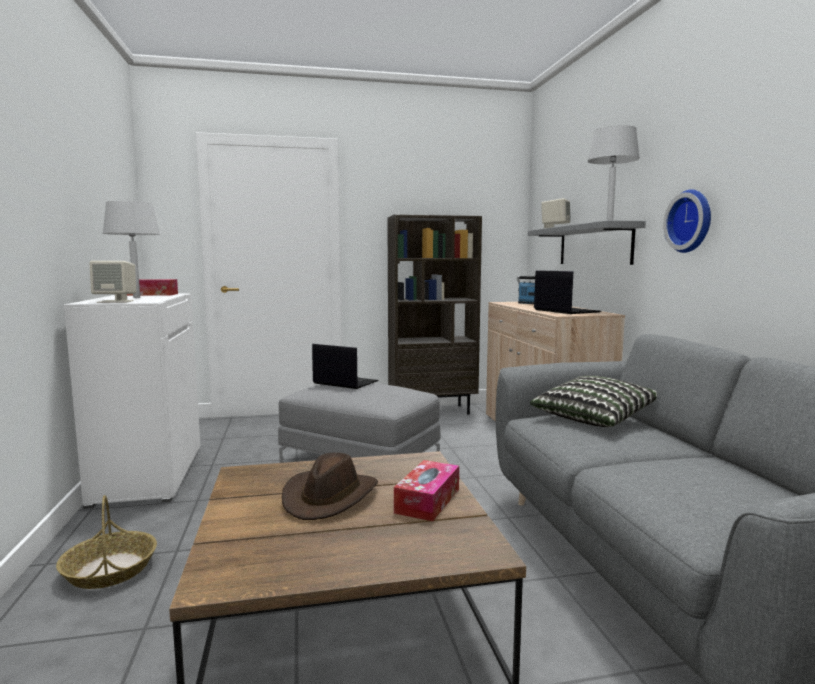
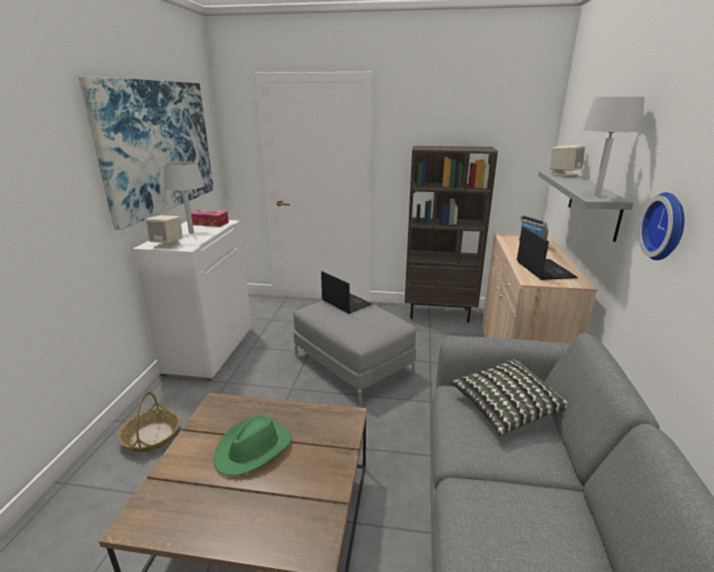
camera: 20 degrees right, 15 degrees up
brown hat [282,453,378,520] -> green hat [213,415,291,476]
tissue box [394,460,459,521] -> none
none -> picture [79,76,214,230]

